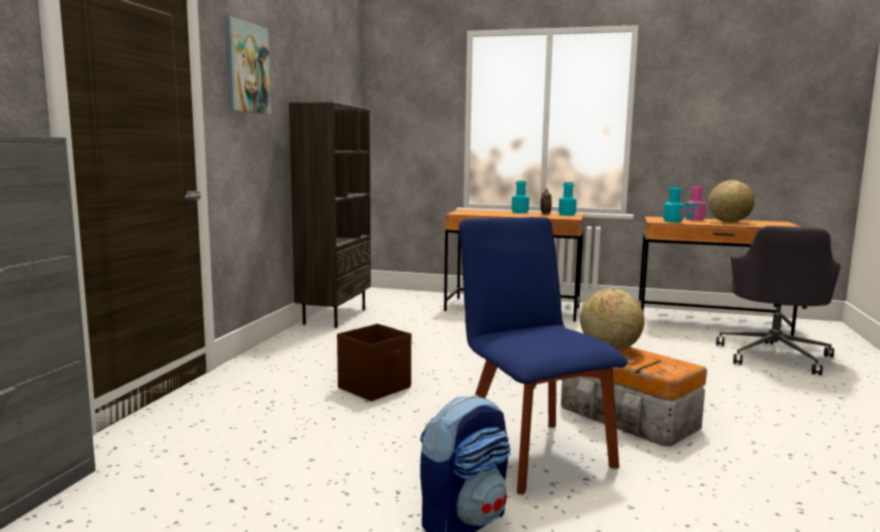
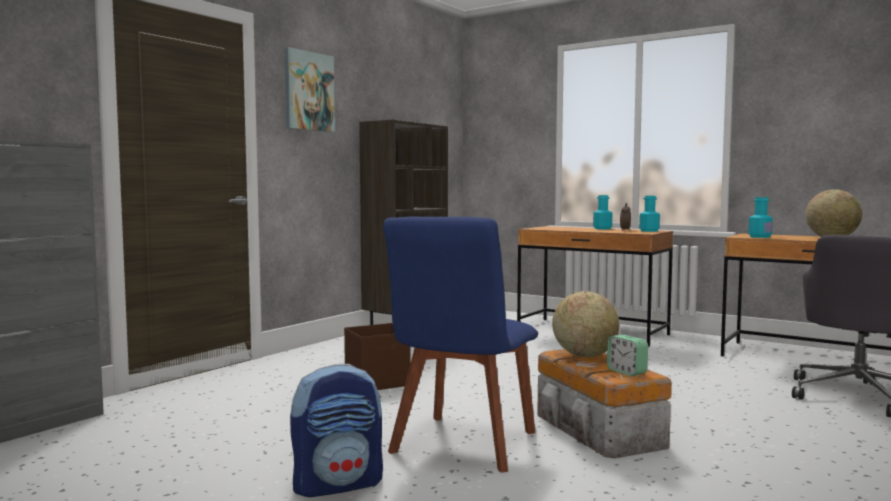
camera: 20 degrees right, 5 degrees down
blue chair [459,217,628,495] -> blue chair turned 150 degrees counterclockwise [383,217,538,473]
pink bottle [685,185,706,221] -> none
none -> alarm clock [607,335,648,376]

